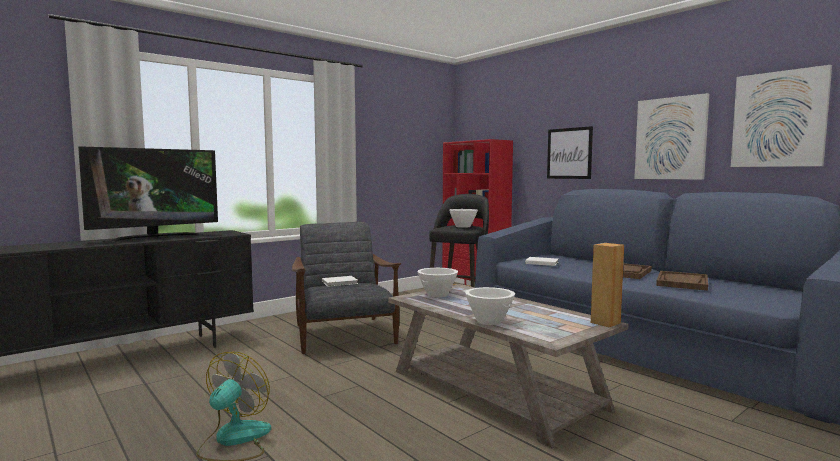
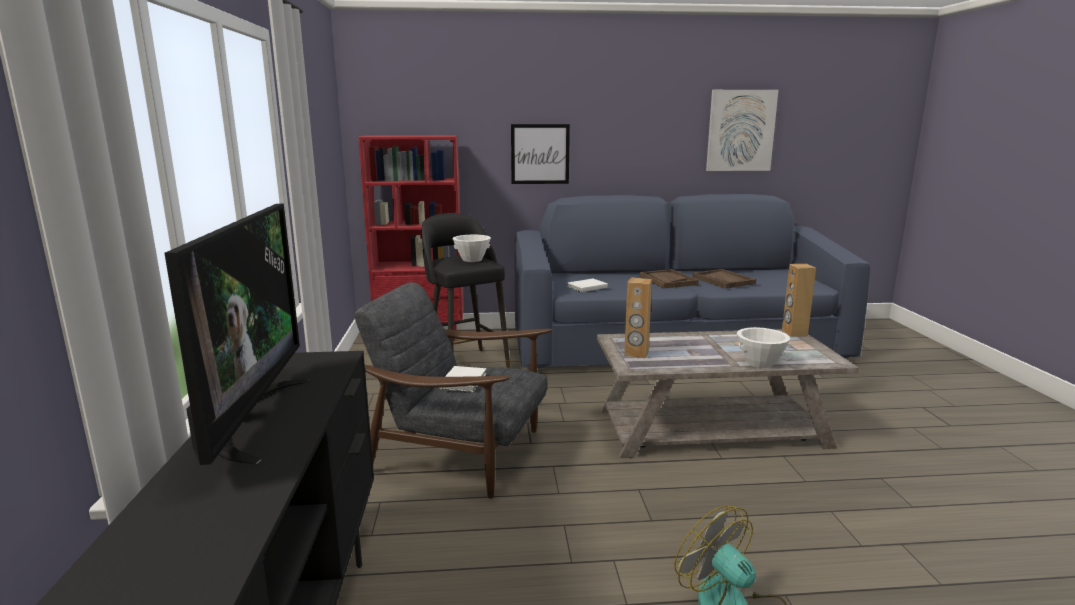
camera: 55 degrees left, 10 degrees up
white bowl [417,268,458,297] -> brown speaker [624,277,652,358]
picture [634,93,709,180] -> none

